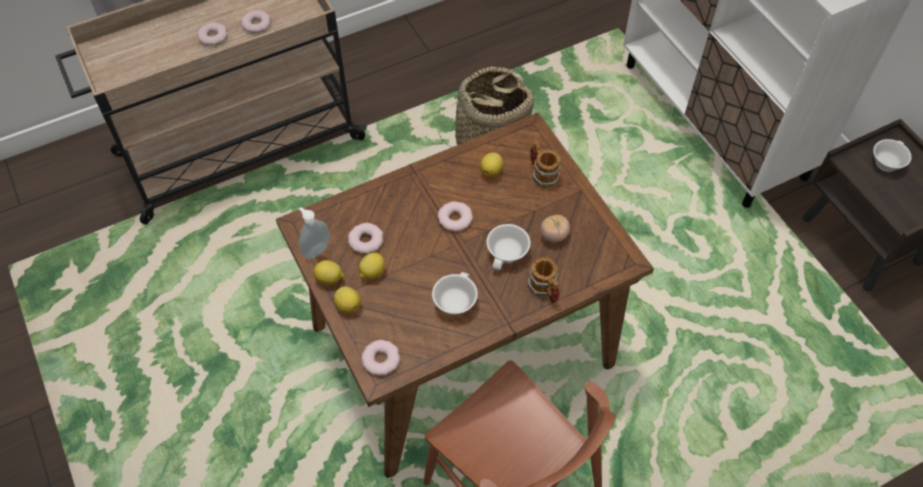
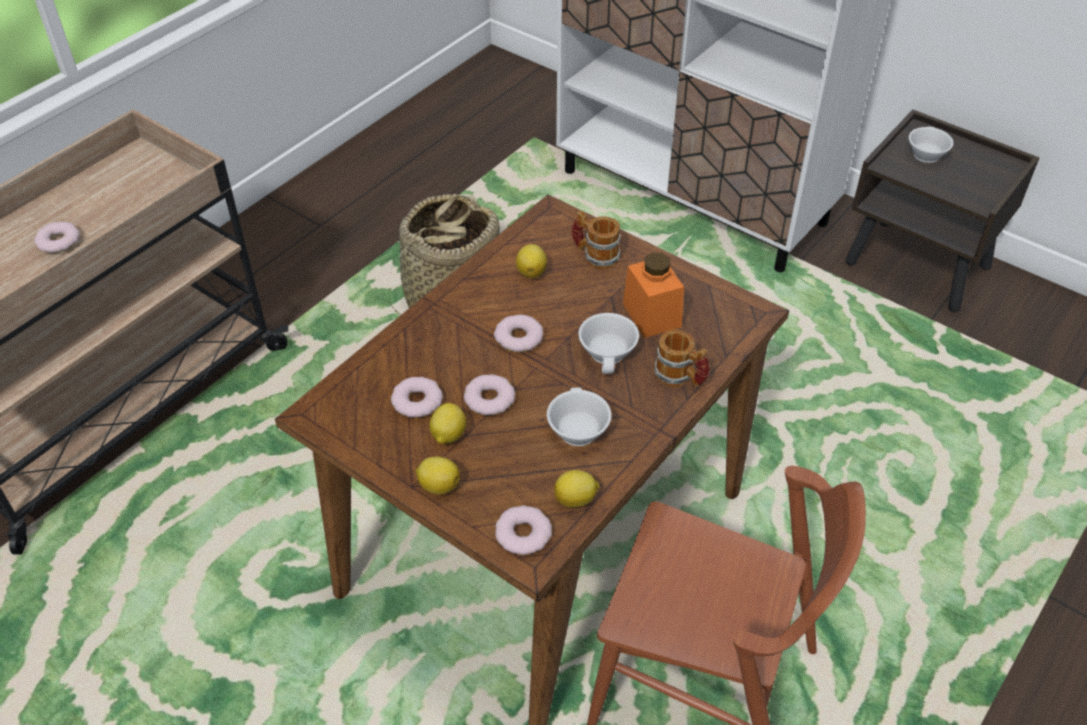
camera: 25 degrees left, 10 degrees down
donut [241,10,271,33] -> donut moved to [464,374,515,415]
soap dispenser [299,207,329,259] -> none
lemon [313,260,344,285] -> lemon moved to [554,470,599,507]
tomato [540,215,570,243] -> orange jar [623,253,684,338]

